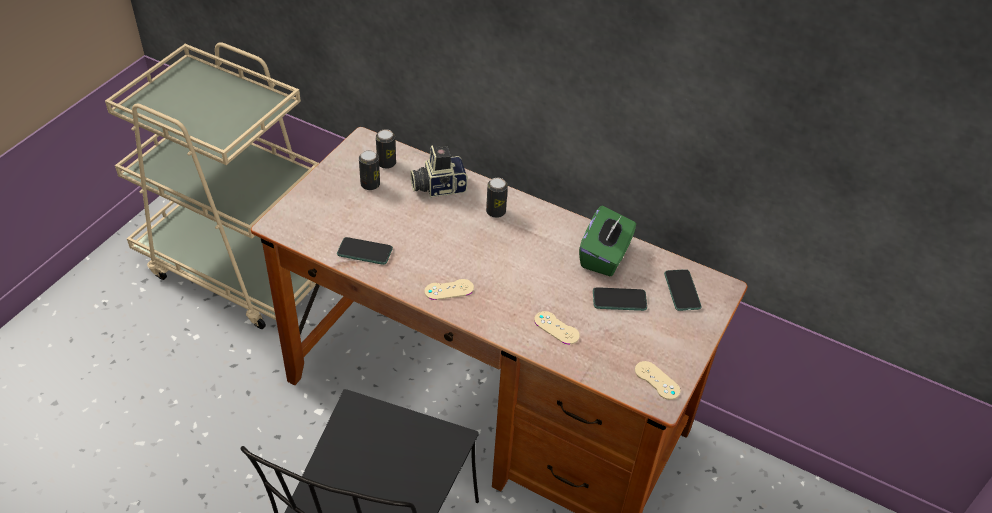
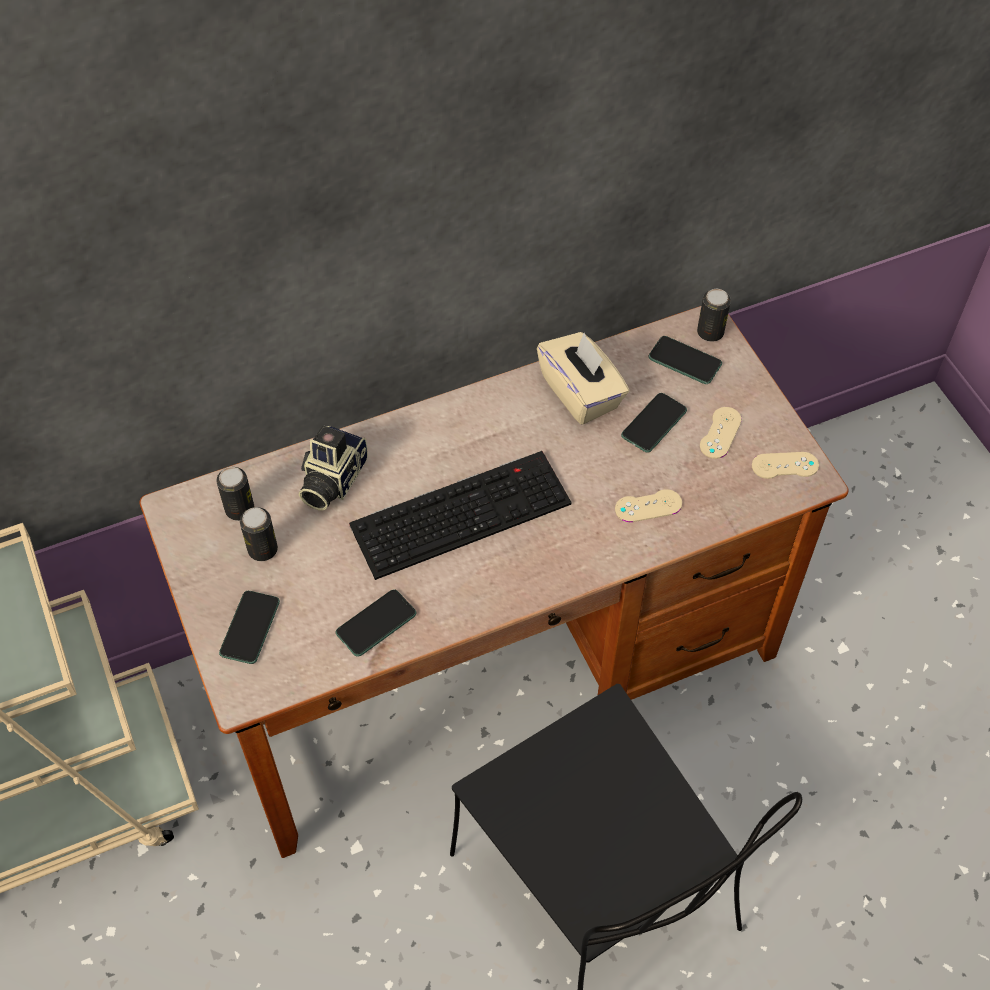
camera: 50 degrees left, 10 degrees up
beige game controller [424,279,474,300] -> beige game controller moved to [700,407,742,459]
can [486,178,508,218] -> can moved to [697,289,731,342]
green tissue box [579,205,636,276] -> beige tissue box [537,332,629,425]
none -> phone [219,591,280,664]
none -> keyboard [349,451,572,580]

